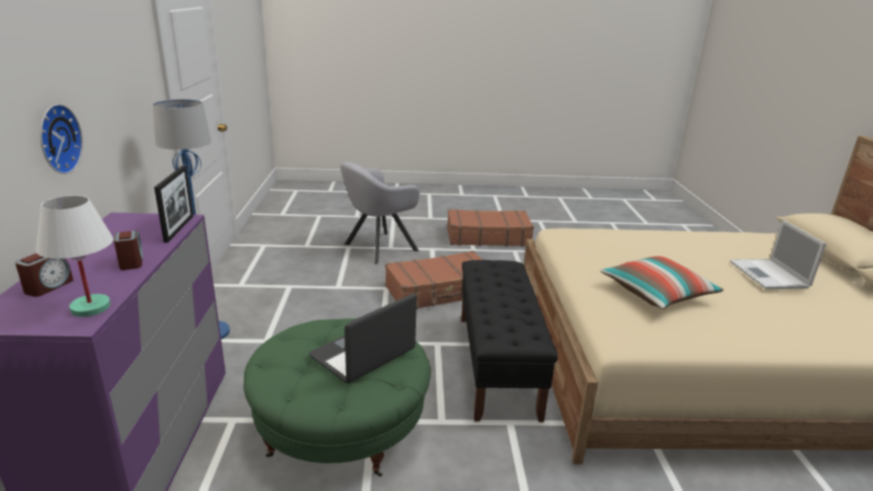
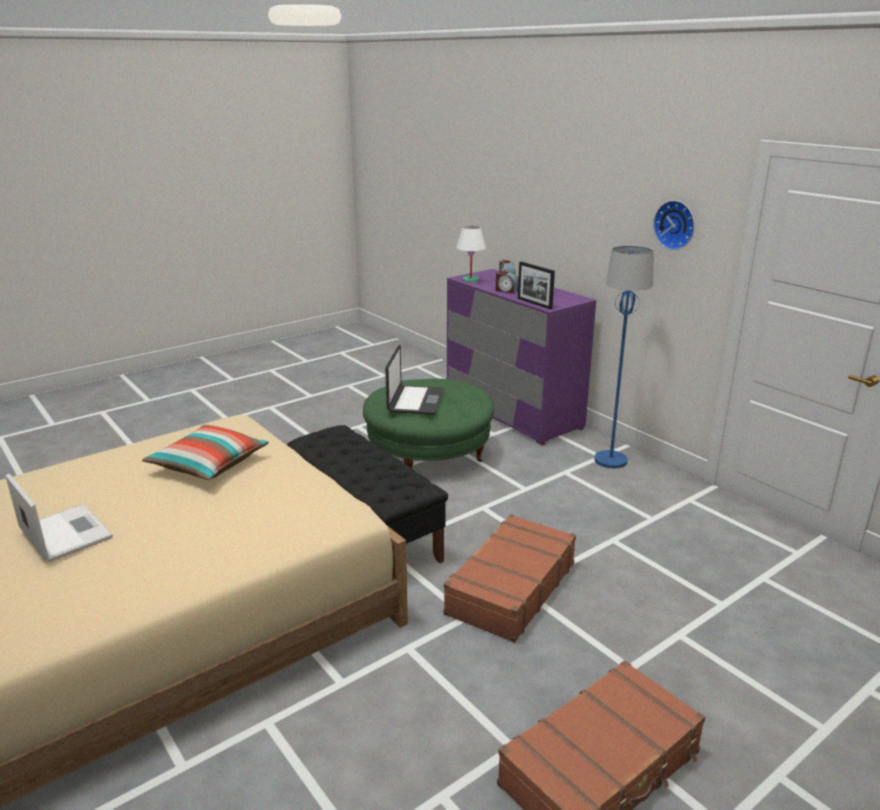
camera: 145 degrees right, 0 degrees up
wall clock [40,104,83,174] -> wall clock moved to [653,200,695,250]
grey armchair [341,162,420,264] -> none

